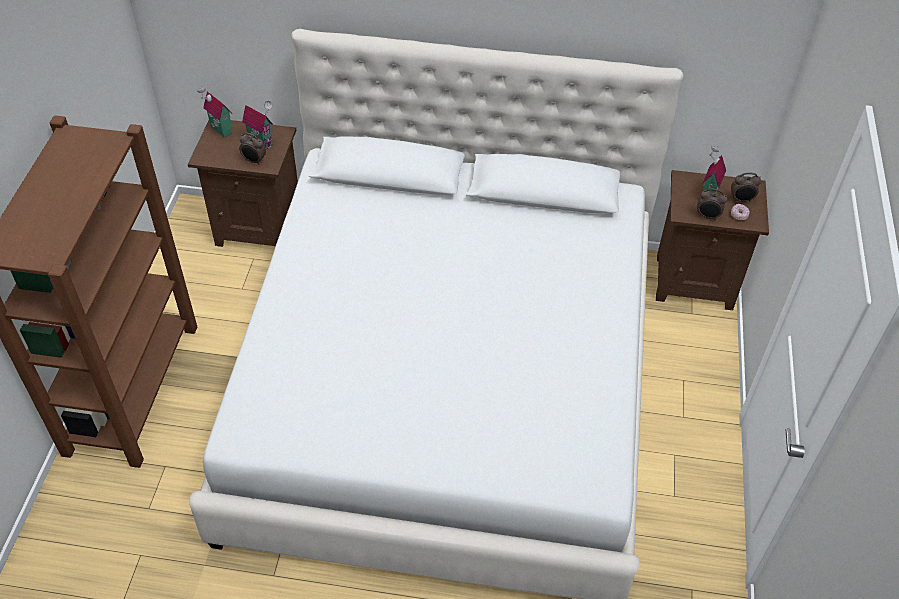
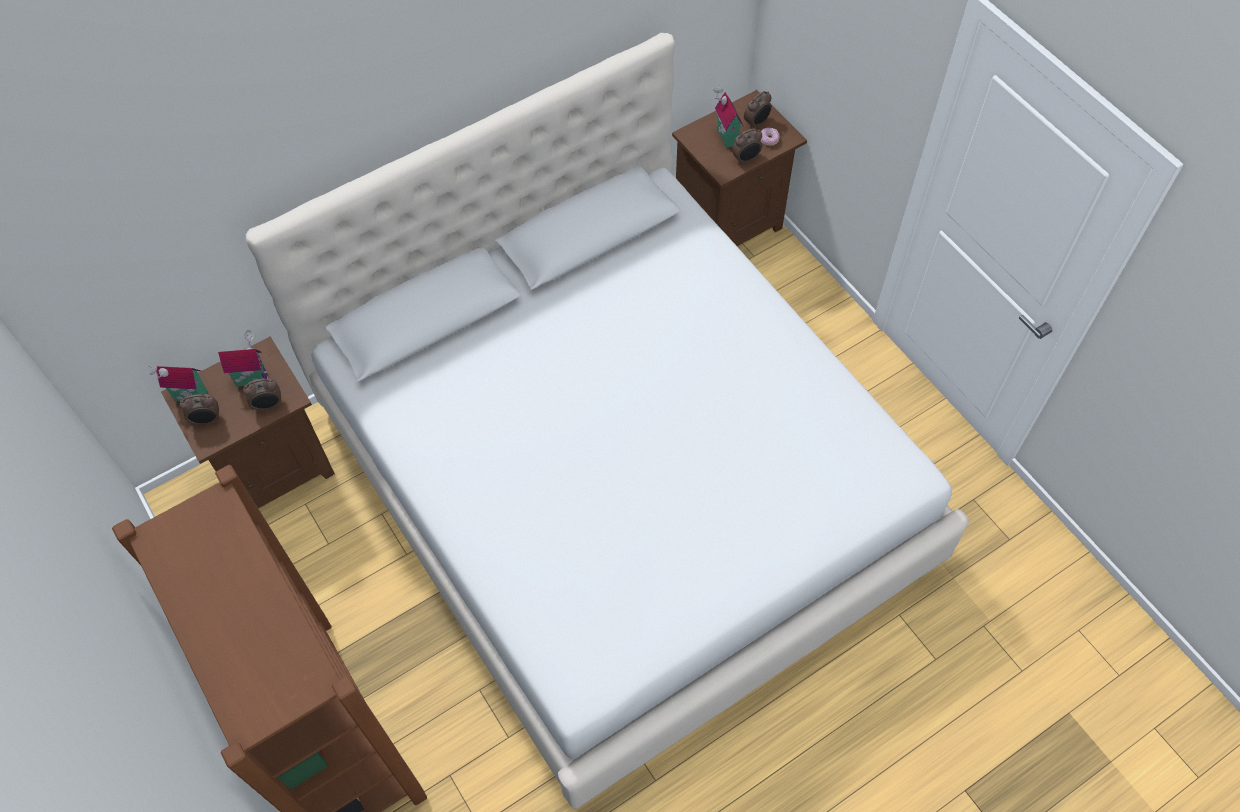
camera: 40 degrees left, 10 degrees up
none -> alarm clock [180,394,219,426]

